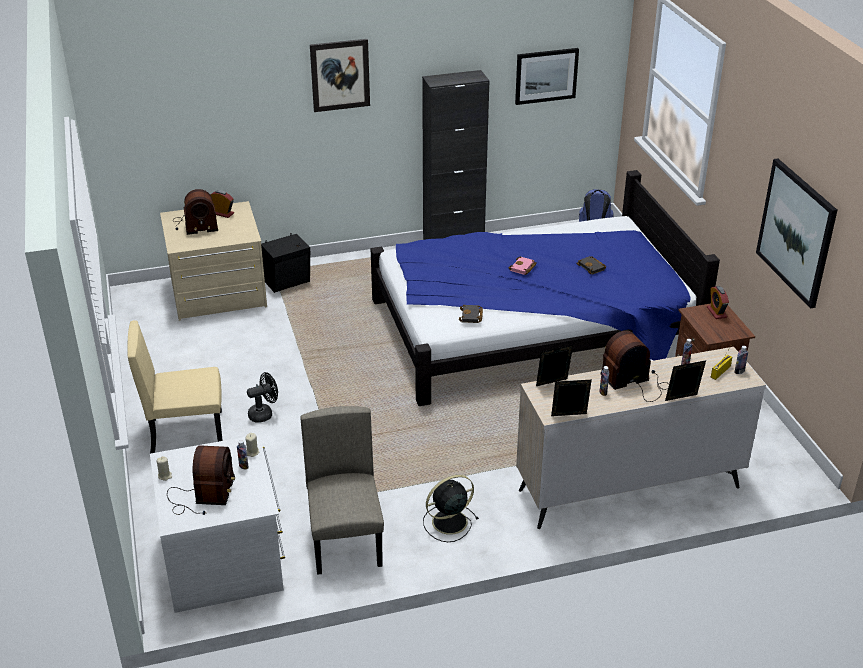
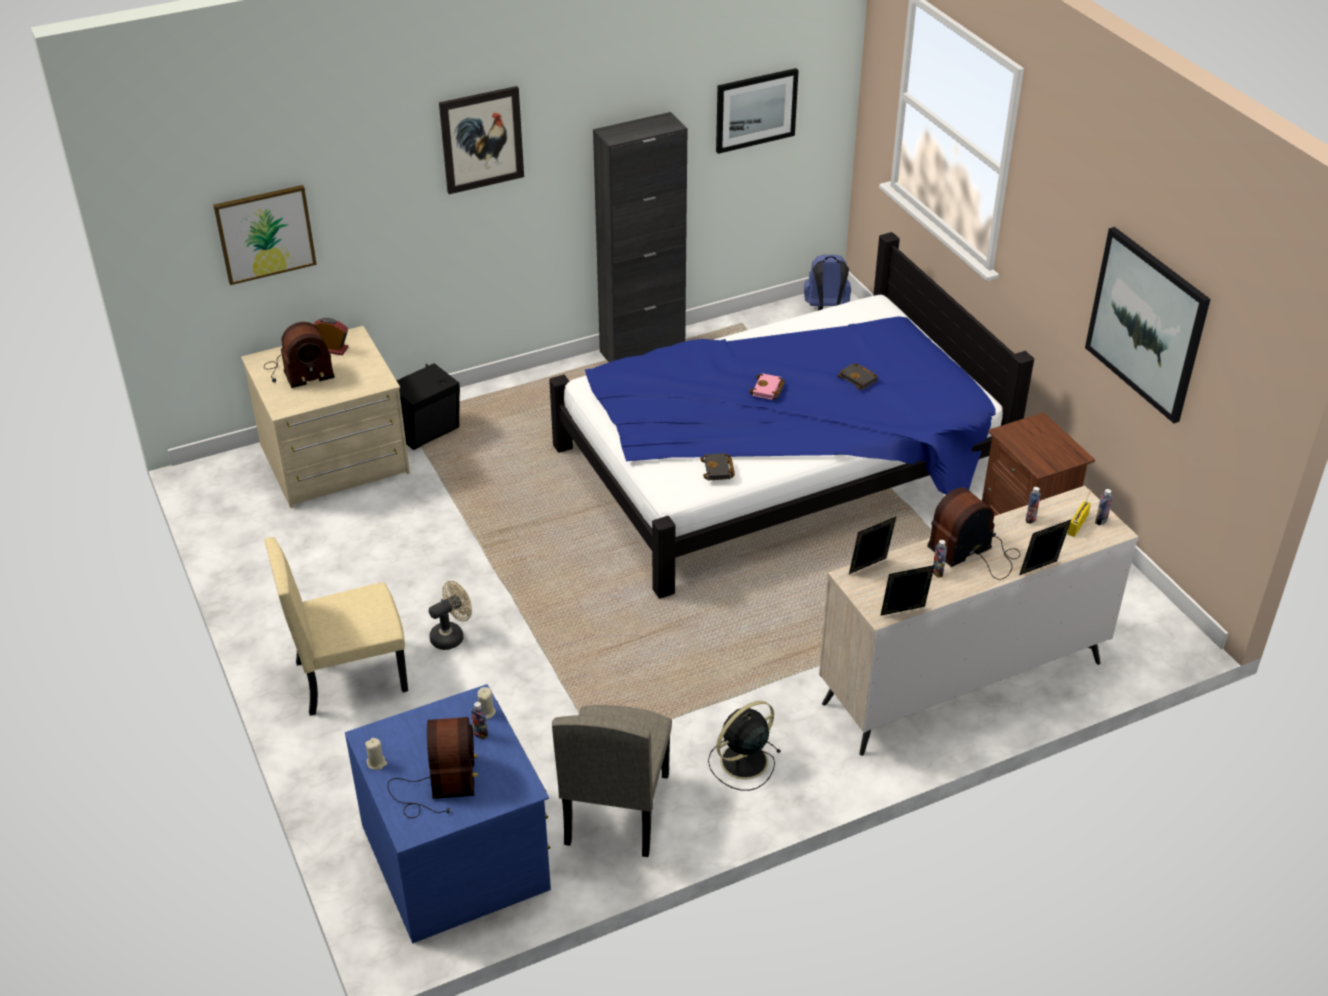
camera: 10 degrees left, 5 degrees up
white dresser [150,435,285,613] -> blue dresser [345,684,551,943]
black fan [247,372,278,423] -> beige fan [429,580,472,650]
beige chair [300,406,384,575] -> beige chair turned 150 degrees counterclockwise [552,705,672,857]
alarm clock [707,286,729,319] -> none
none -> picture [213,185,317,285]

